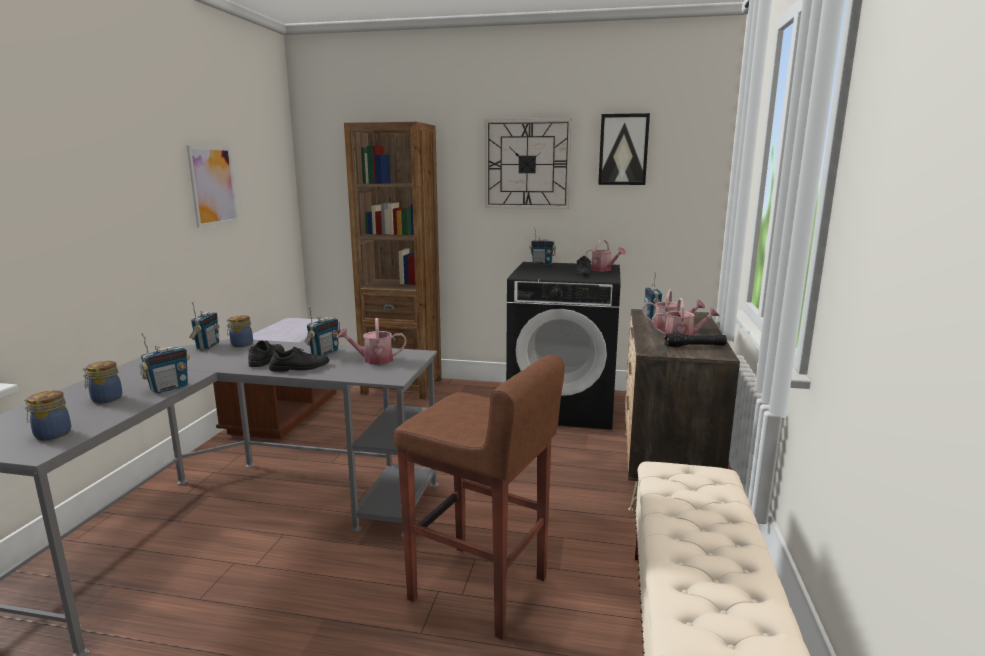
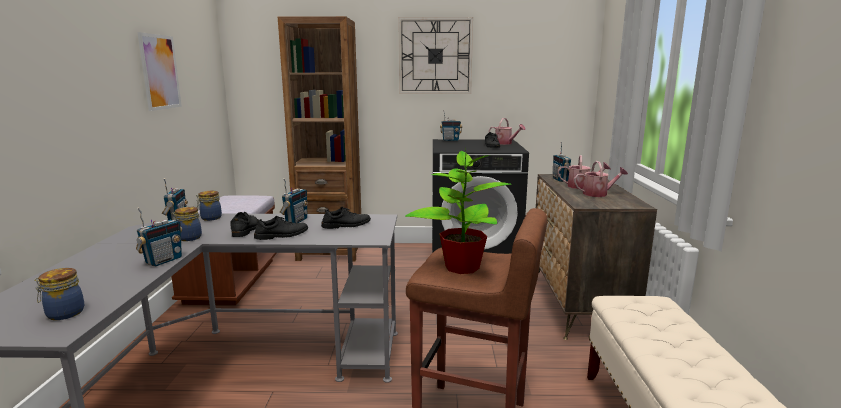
camera: 10 degrees left, 0 degrees up
jar [83,361,122,403] -> jar moved to [172,207,202,241]
watering can [337,318,406,365] -> black shoe [321,207,371,229]
picture [598,113,650,185] -> none
black flashlight [664,333,727,347] -> none
none -> potted plant [405,148,511,274]

